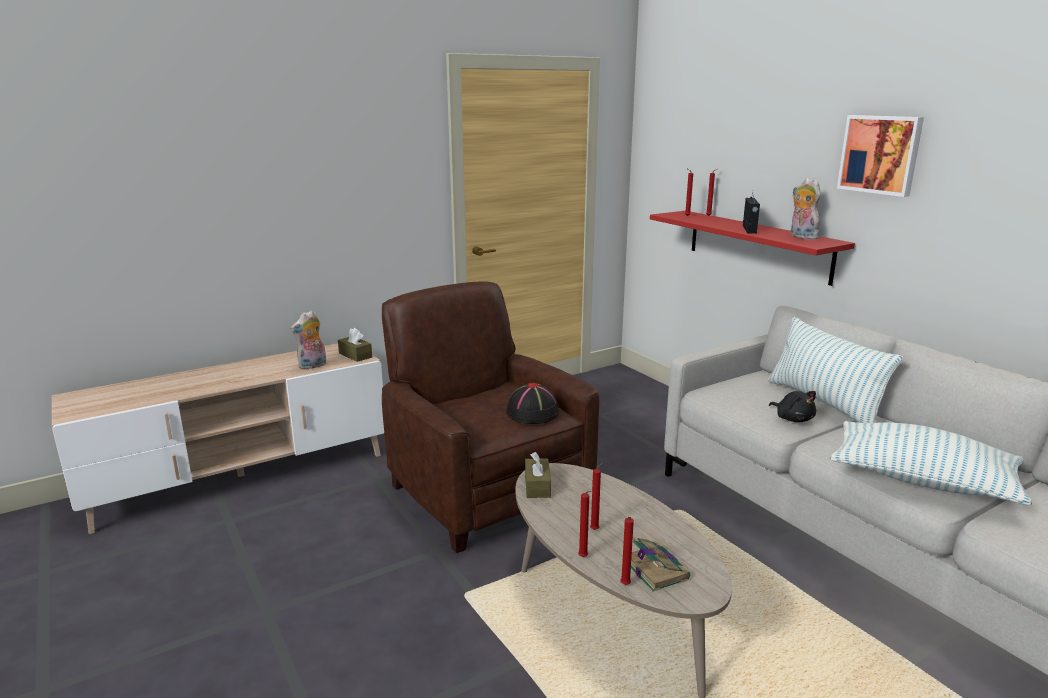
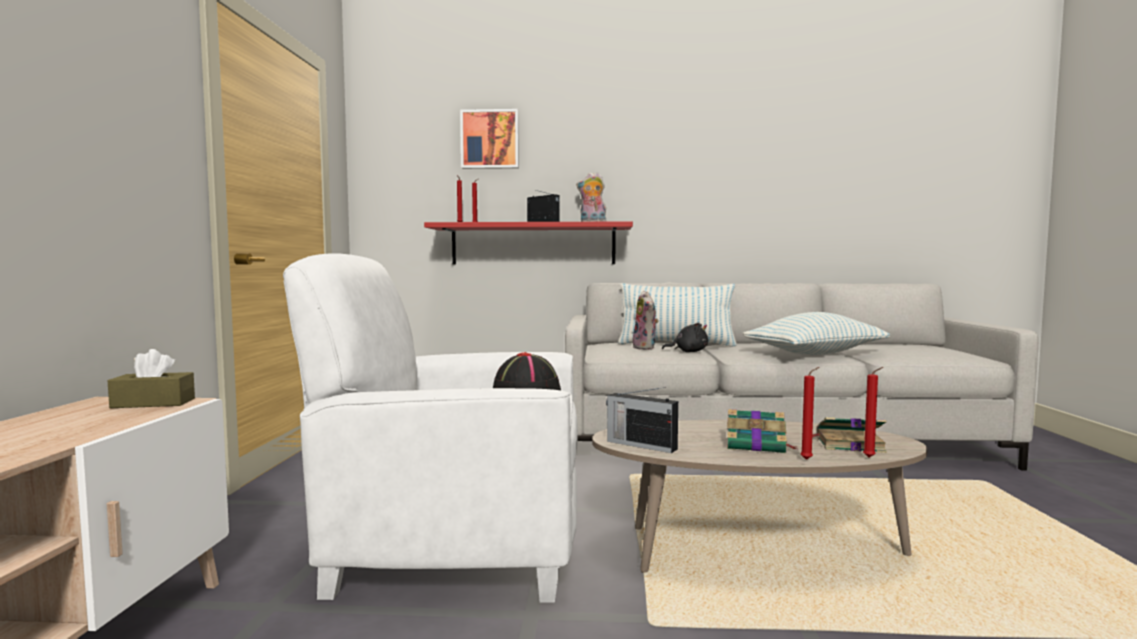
camera: 55 degrees left, 15 degrees down
plush toy [290,310,326,370] -> plush toy moved to [633,291,658,350]
brown armchair [382,281,599,553] -> white armchair [283,254,578,603]
brown tissue box [525,452,551,498] -> radio [606,387,678,453]
red candle [590,462,604,530] -> book [727,409,797,453]
picture [837,115,924,197] -> picture moved to [460,109,519,169]

